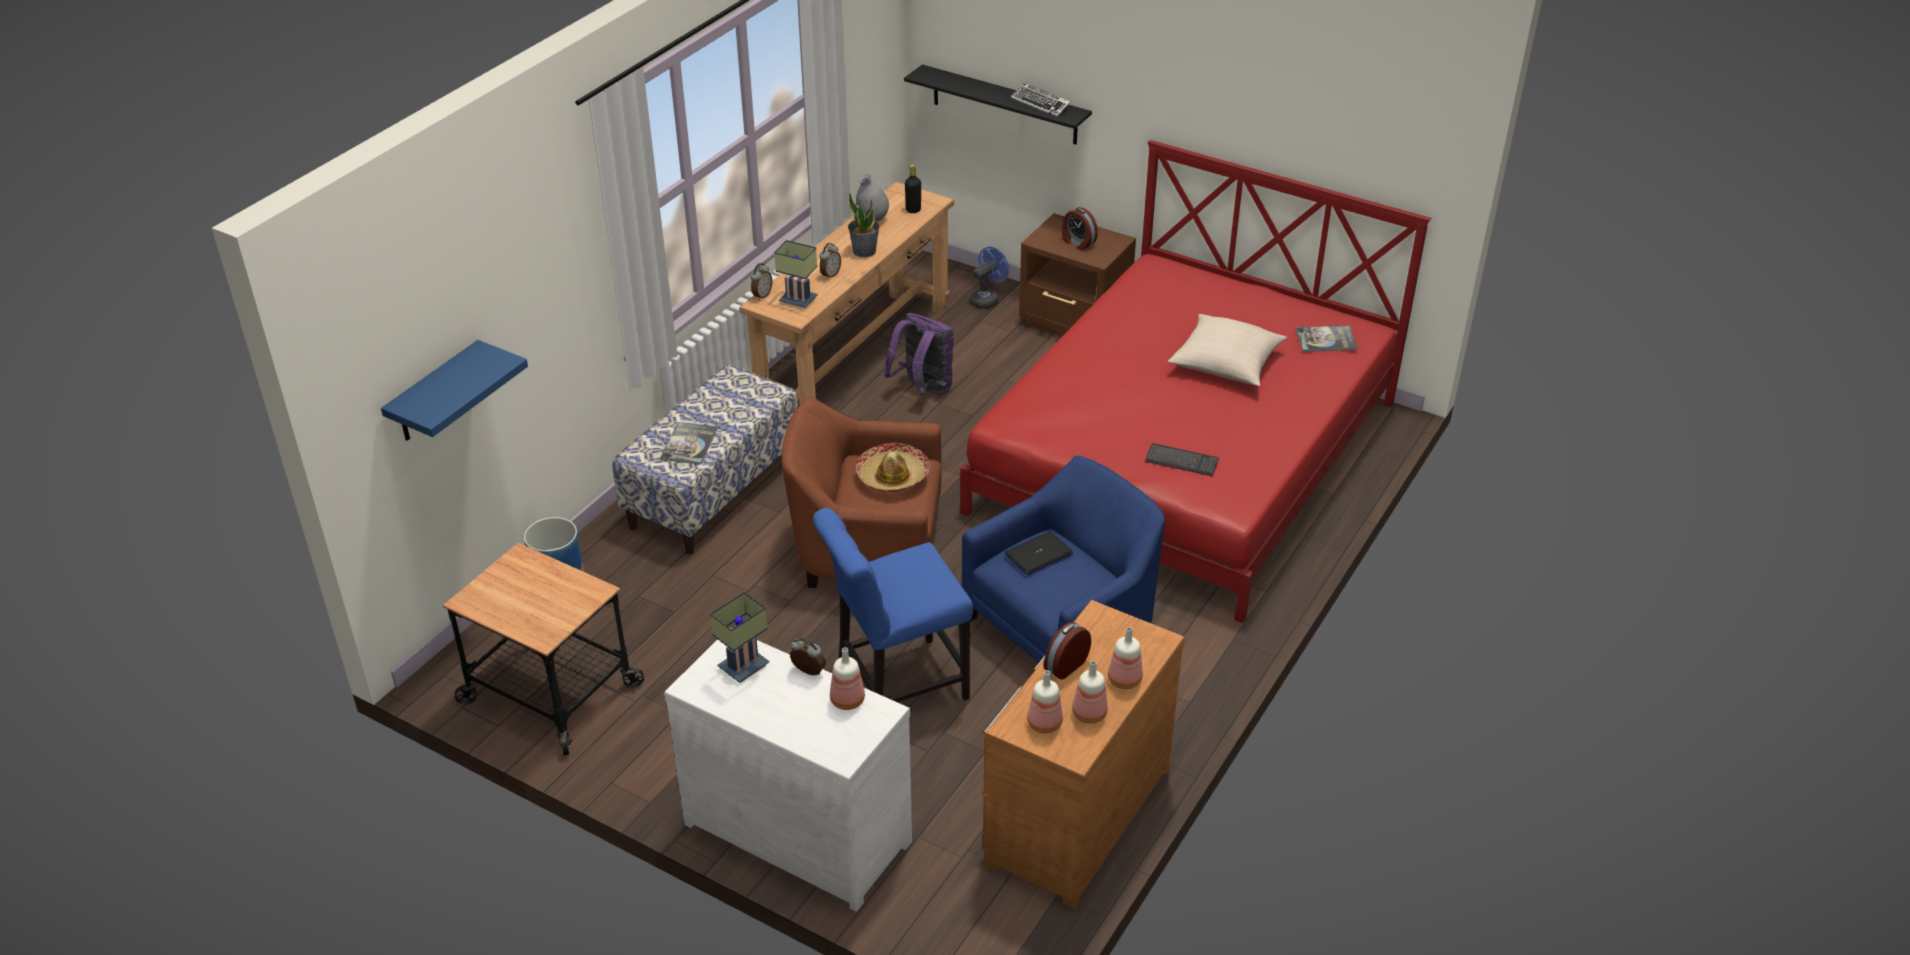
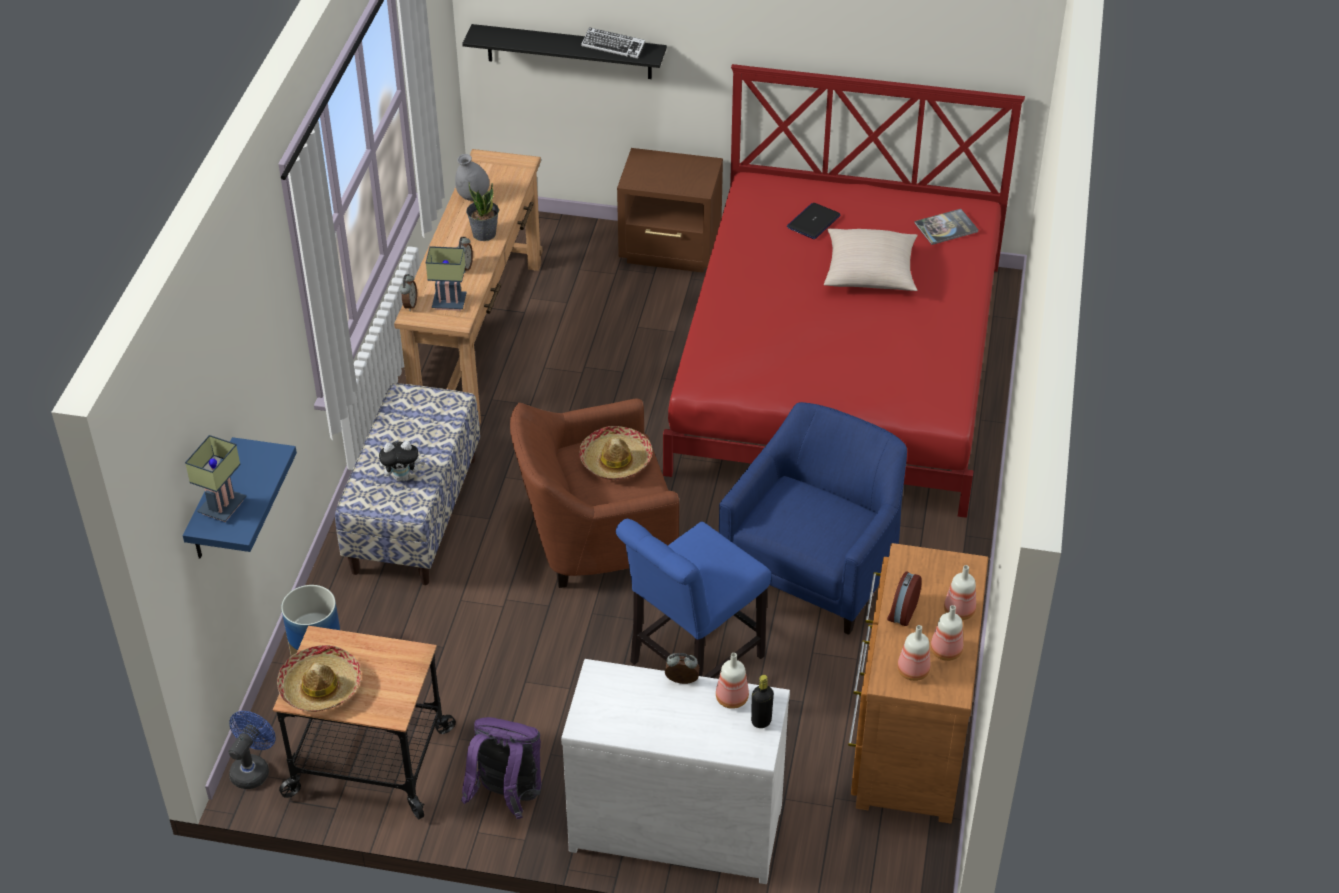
camera: 20 degrees left, 5 degrees up
book [660,422,718,465] -> plush toy [379,441,425,481]
table lamp [710,592,770,683] -> table lamp moved to [185,435,246,522]
purple backpack [884,313,954,395] -> purple backpack moved to [461,717,541,819]
black bottle [905,164,921,213] -> black bottle moved to [751,675,774,728]
blue fan [969,247,1009,309] -> blue fan moved to [228,711,276,789]
laptop [1005,532,1073,575] -> laptop moved to [787,203,841,239]
alarm clock [1062,207,1098,250] -> none
keyboard [1145,443,1219,476] -> none
none -> hat [277,645,361,712]

